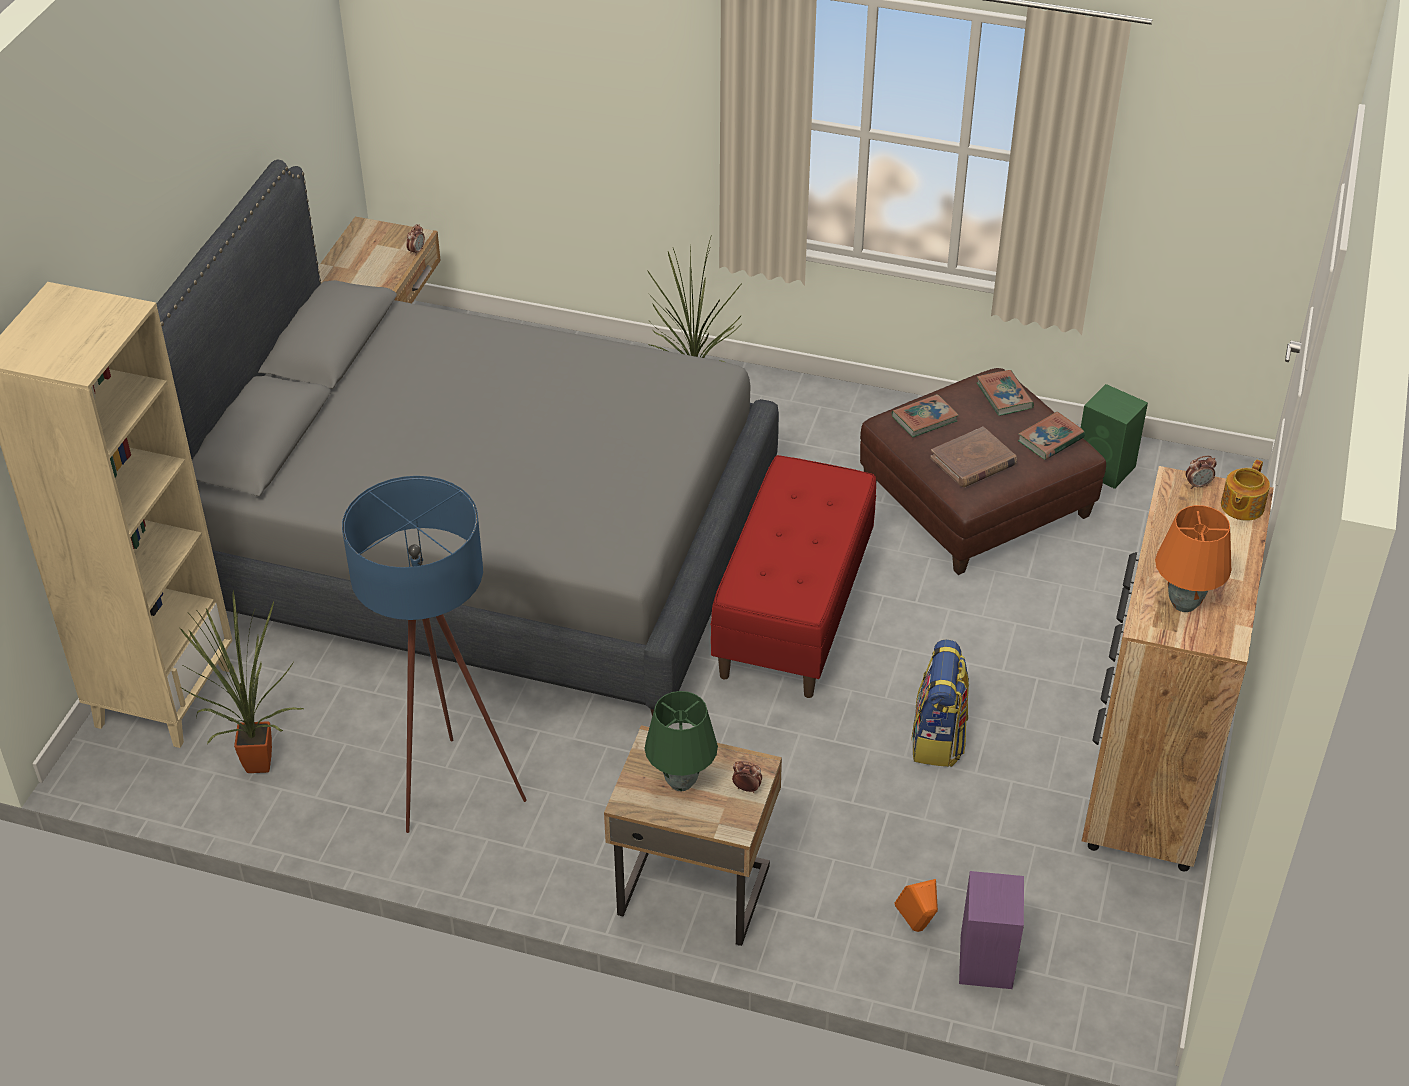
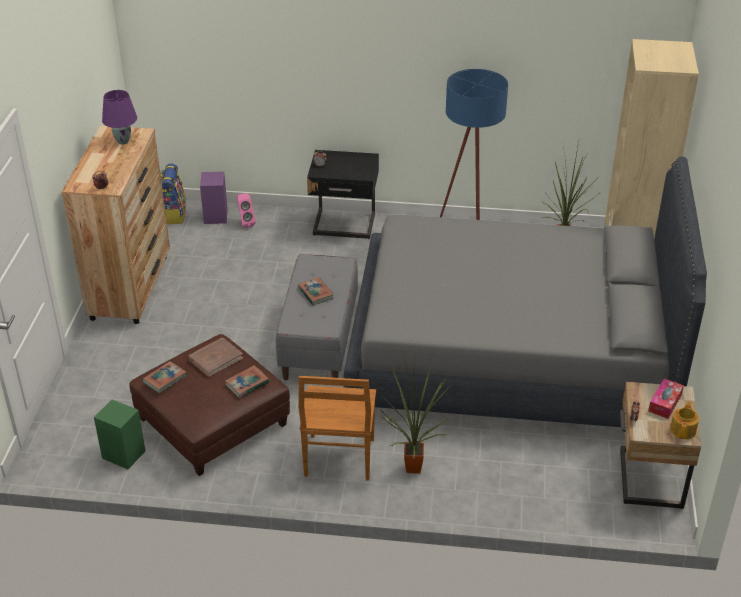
camera: 170 degrees right, 5 degrees down
beige nightstand [604,725,782,946] -> black nightstand [307,150,379,239]
green table lamp [644,691,718,791] -> none
red bench [710,455,876,698] -> grey bench [276,254,358,380]
orange speaker [894,879,938,932] -> pink speaker [237,193,256,228]
backpack [911,639,969,767] -> backpack moved to [160,163,186,224]
book [977,370,1034,416] -> book moved to [298,277,334,305]
orange table lamp [1155,505,1231,612] -> purple table lamp [102,90,137,144]
teapot [1221,460,1270,521] -> teapot moved to [670,401,699,439]
none -> brown chair [299,376,376,481]
none -> tissue box [648,378,684,419]

